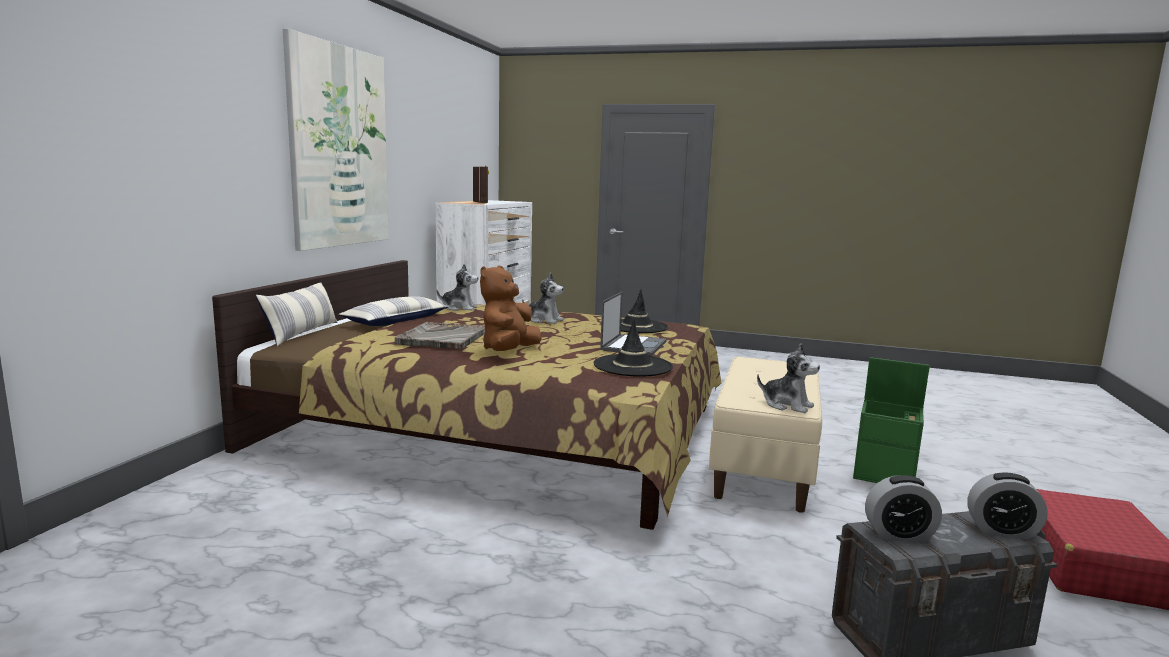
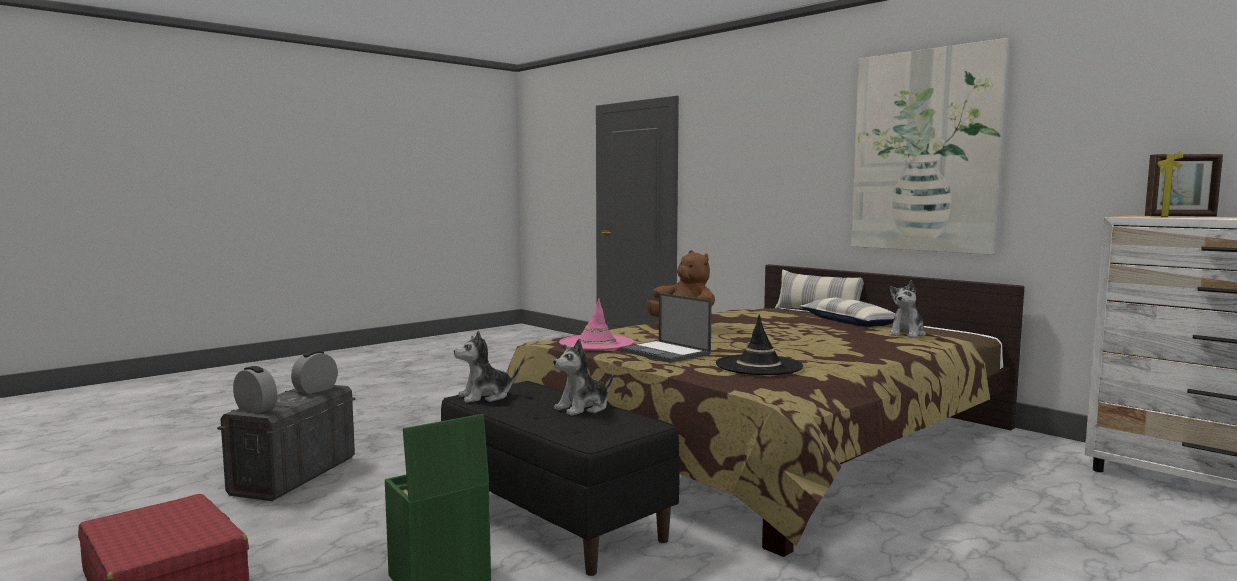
camera: 120 degrees right, 5 degrees down
grey tray [395,322,485,350] -> none
plush toy [522,273,564,324] -> plush toy moved to [553,339,613,416]
black hat [594,319,673,377] -> pink hat [559,299,634,350]
beige bench [709,356,822,513] -> black bench [441,381,680,576]
alarm clock [967,472,1048,539] -> alarm clock turned 75 degrees clockwise [233,366,277,413]

